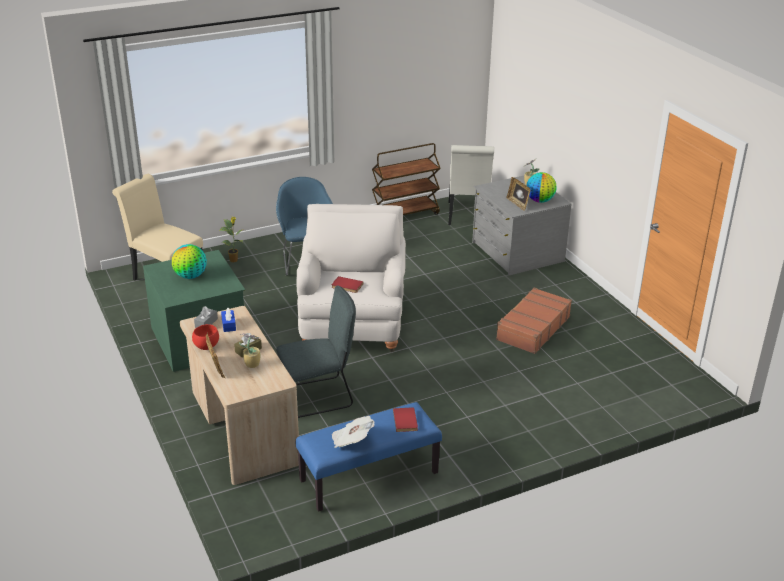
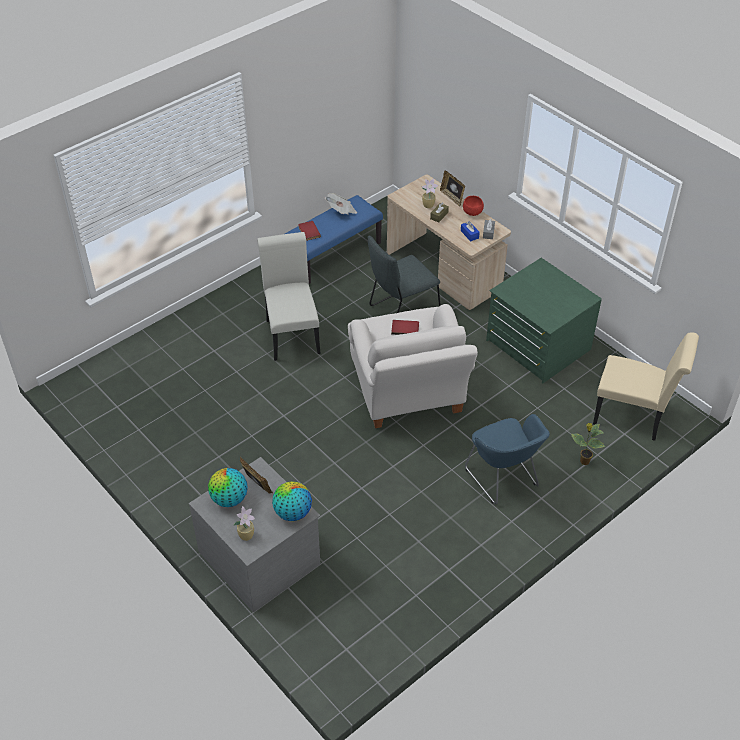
camera: 165 degrees right, 15 degrees up
globe [172,244,207,279] -> globe moved to [272,482,312,521]
brown cart [372,143,441,215] -> none
white chair [448,145,494,225] -> white chair moved to [257,232,321,361]
brown suitcase [496,287,572,354] -> none

